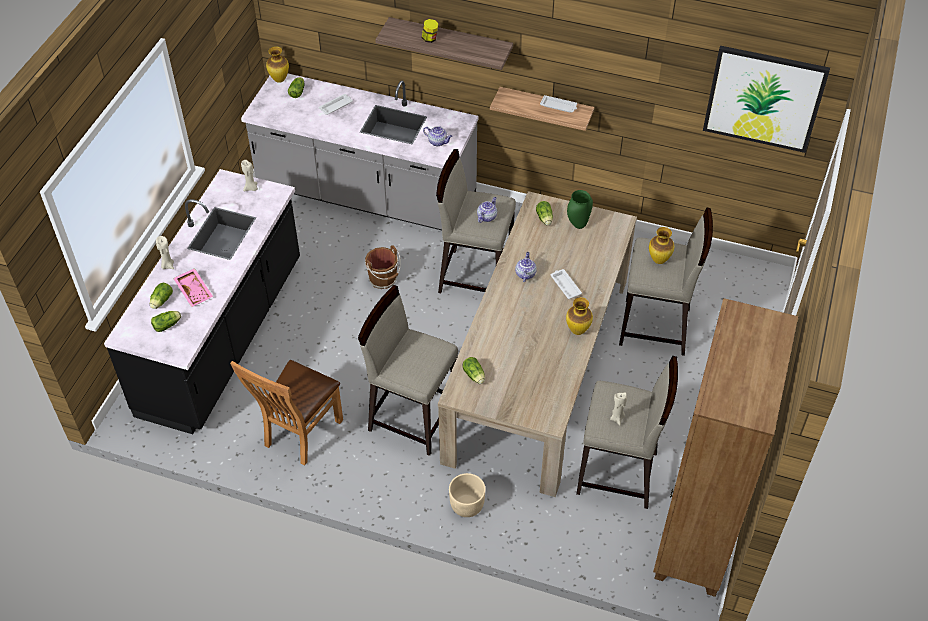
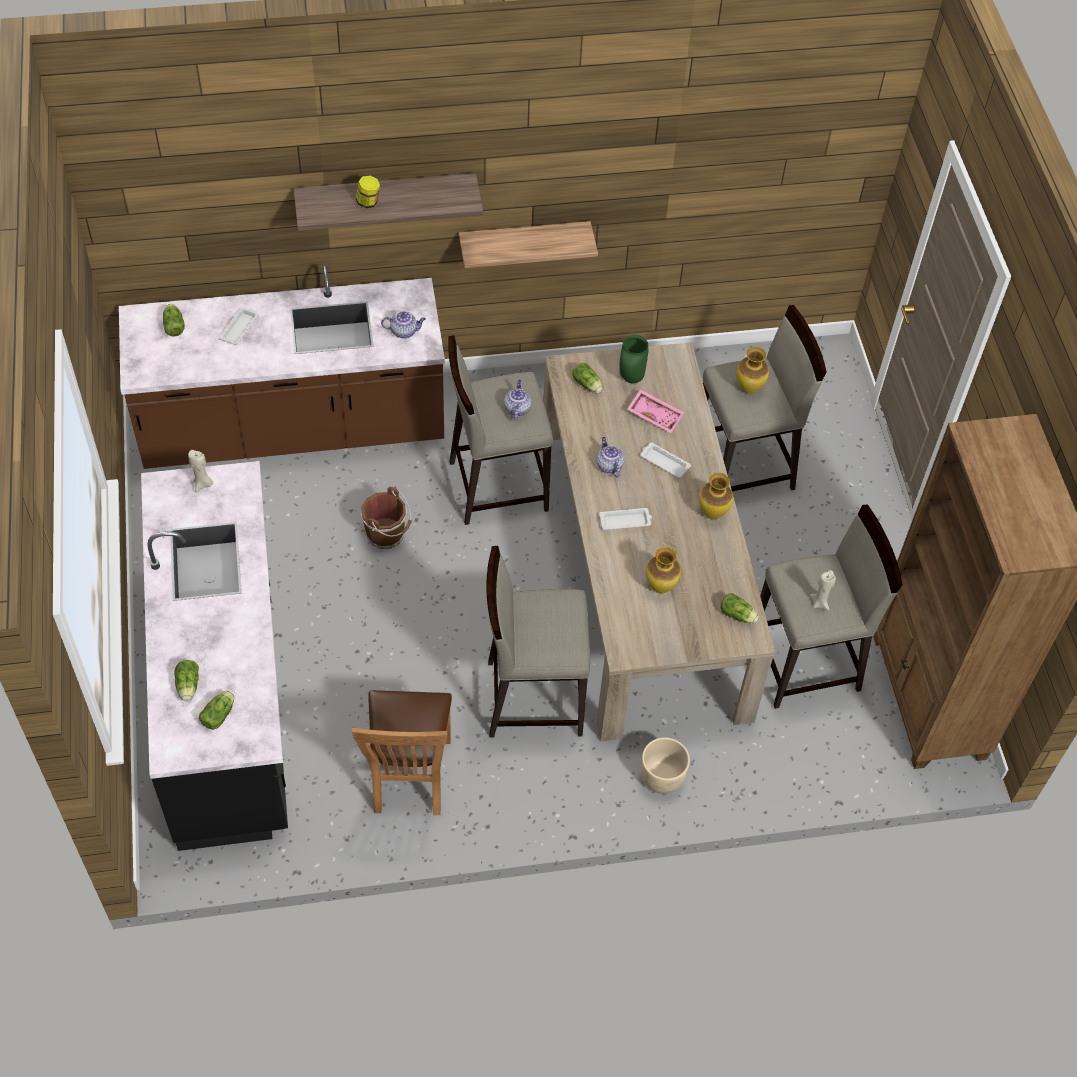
camera: 30 degrees left, 5 degrees up
beige candle [156,236,174,270] -> none
pink tray [173,268,213,307] -> pink tray moved to [627,389,684,433]
grey counter [241,74,478,230] -> brown counter [119,265,445,469]
vase [266,47,289,83] -> vase moved to [646,547,681,593]
lettuce [463,357,485,384] -> lettuce moved to [720,593,759,624]
white tray [540,95,577,113] -> white tray moved to [599,508,652,530]
picture [703,46,830,153] -> none

